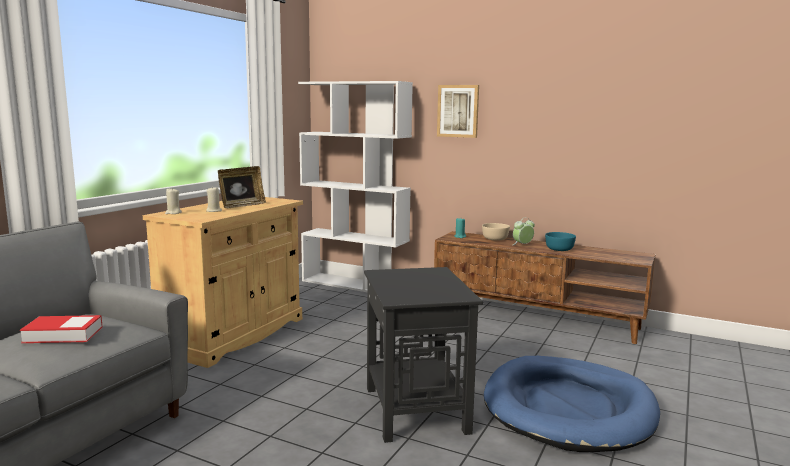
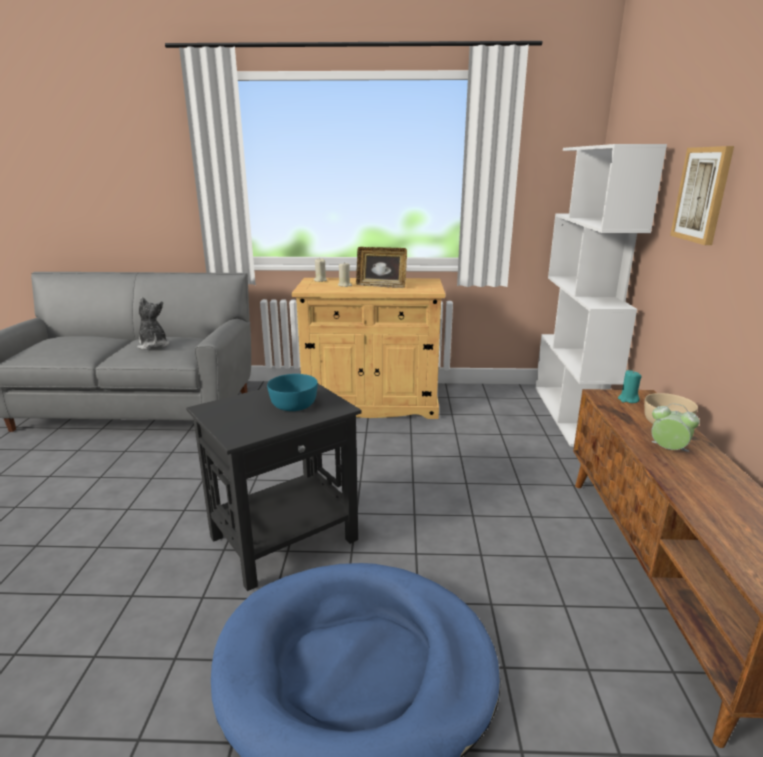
camera: 65 degrees right, 10 degrees up
book [20,315,102,343] -> plush toy [137,297,170,350]
turquoise bowl [545,232,576,251] -> turquoise bowl moved to [267,374,318,411]

